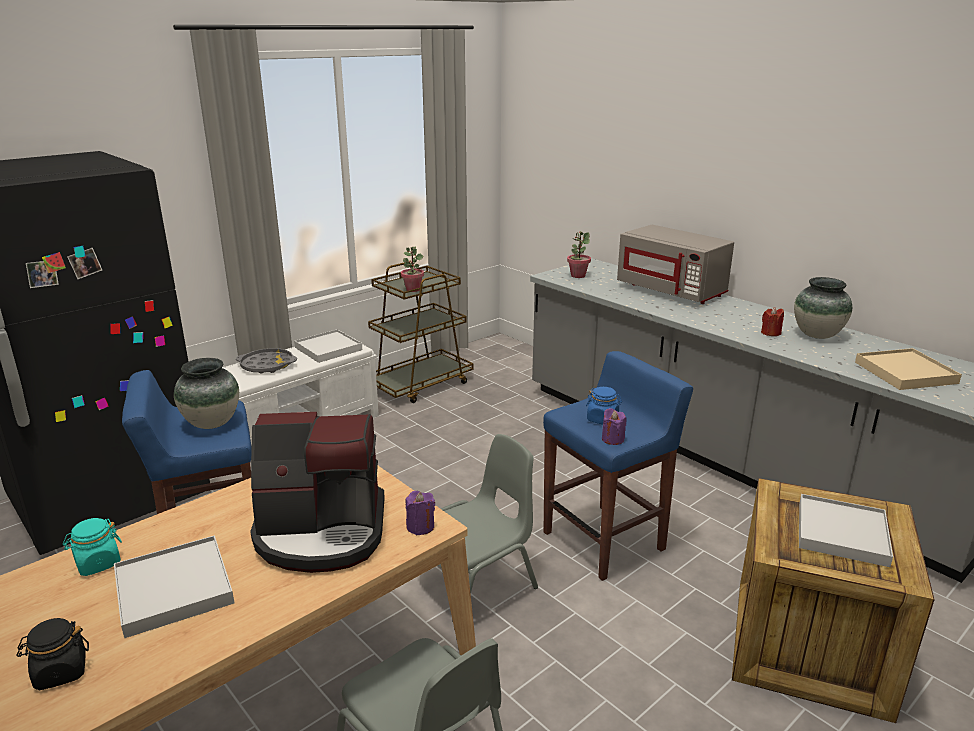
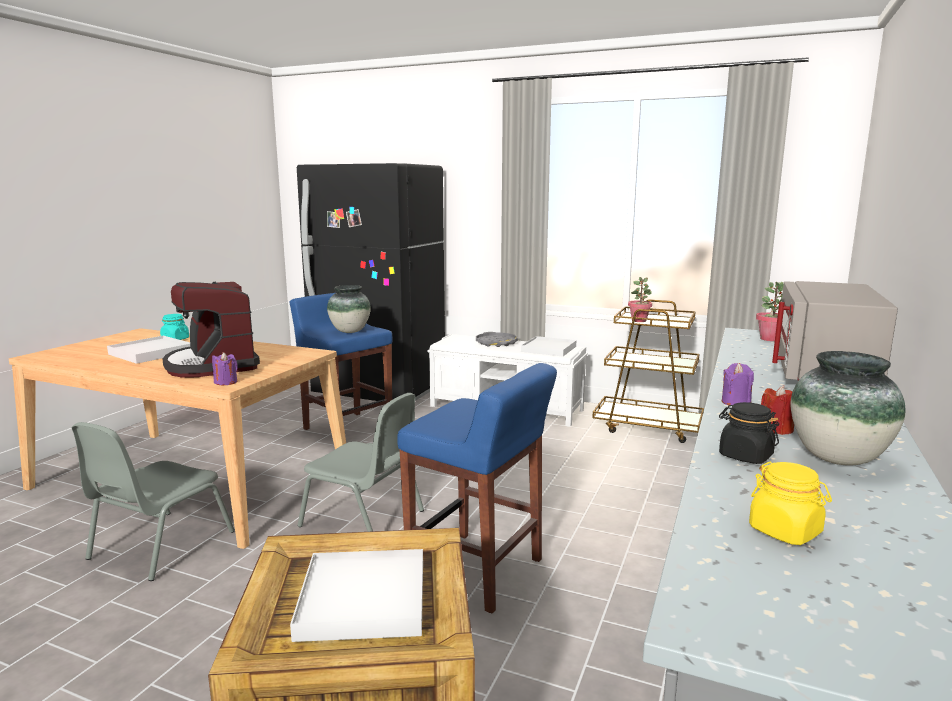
camera: 65 degrees right, 10 degrees down
black jar [16,618,89,690] -> black jar moved to [719,402,779,464]
blue jar [586,387,622,425] -> none
purple candle [602,408,627,445] -> purple candle moved to [722,363,754,405]
beige tray [855,348,962,390] -> yellow jar [749,462,832,545]

